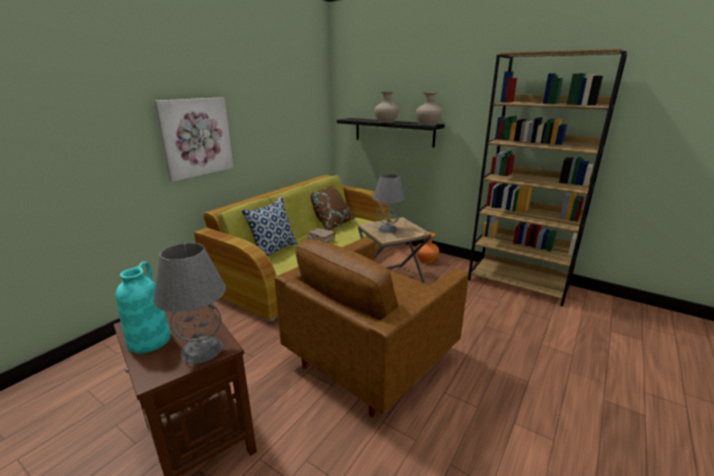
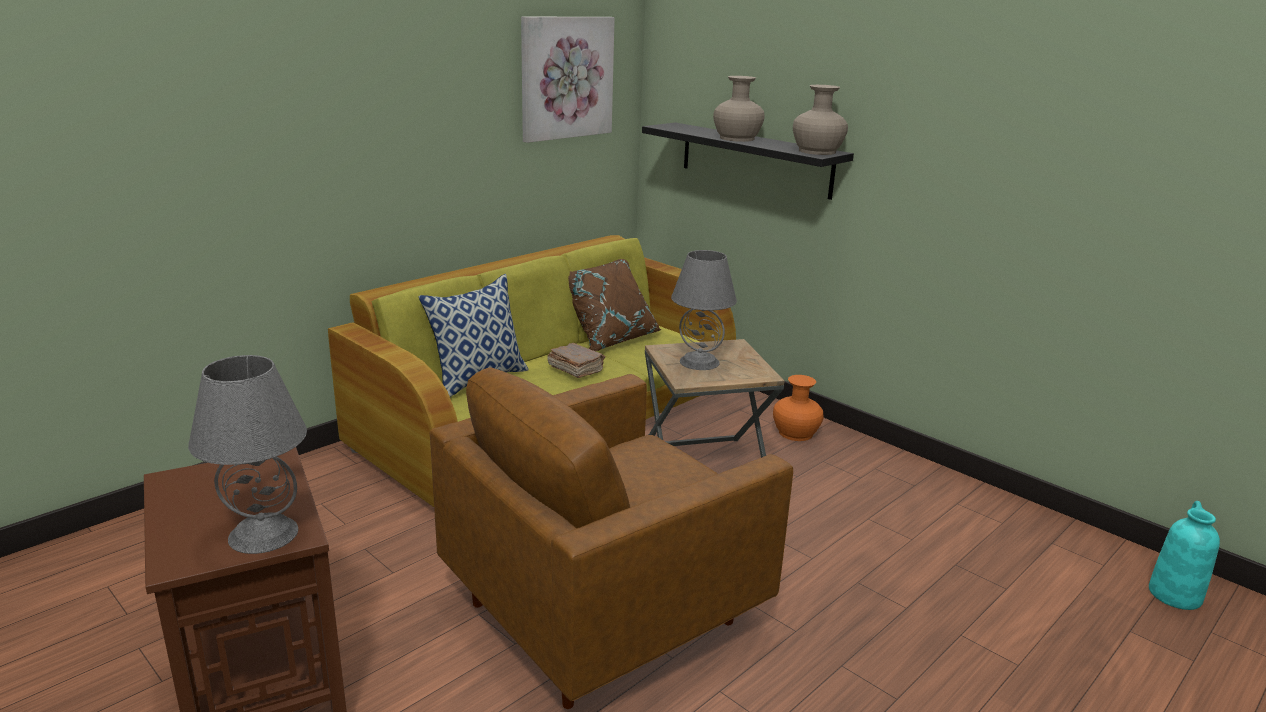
camera: 10 degrees right, 0 degrees up
turquoise vase [116,261,171,353] -> turquoise vase moved to [1149,501,1220,610]
picture [154,97,233,182] -> picture moved to [521,17,615,143]
brown bookcase [468,49,627,307] -> none

